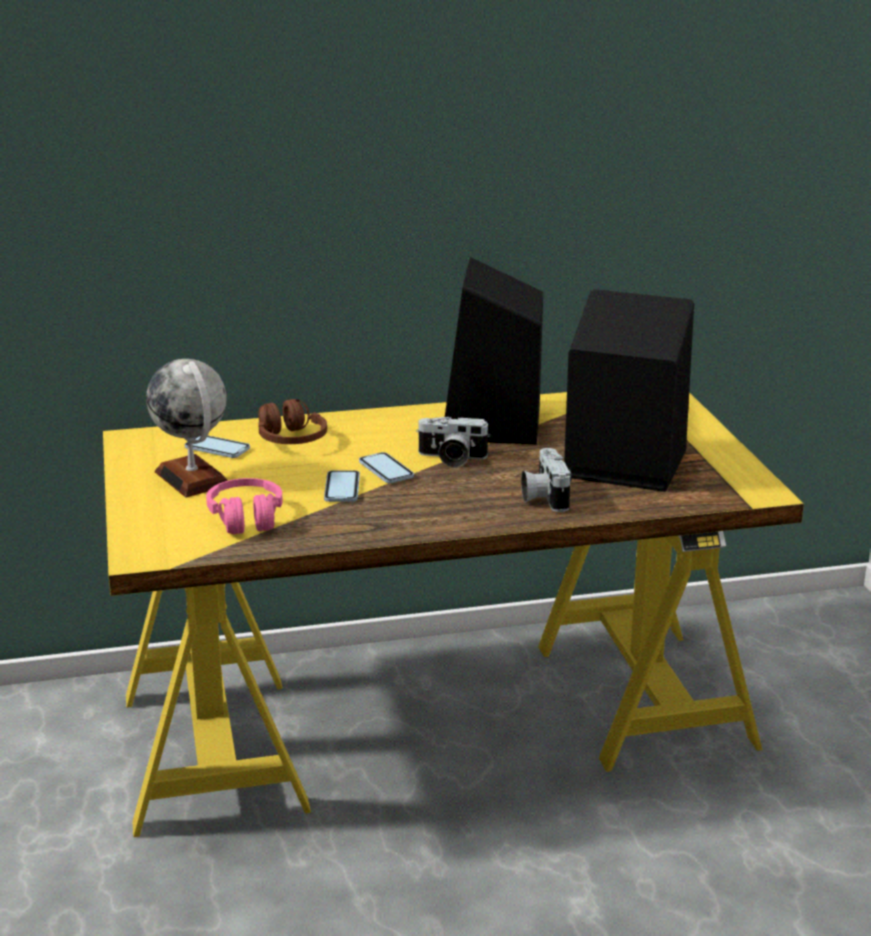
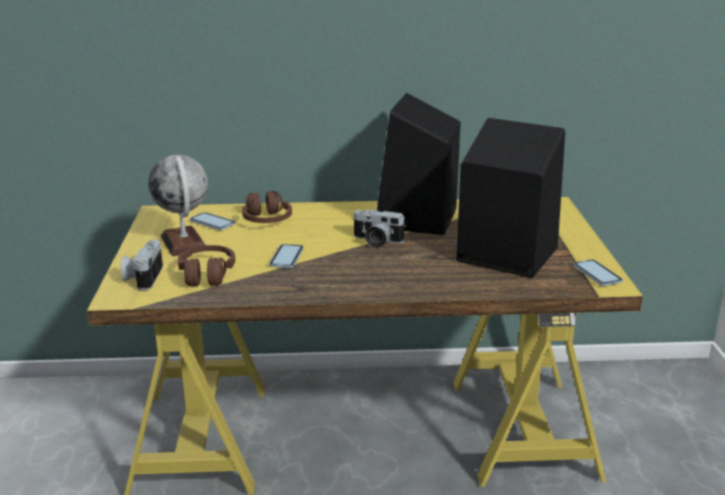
camera: 10 degrees right, 0 degrees up
pink headphones [206,478,283,534] -> brown headphones [178,245,235,286]
phone [359,452,414,483] -> phone moved to [573,259,623,286]
camera [521,448,572,512] -> camera moved to [120,240,163,290]

